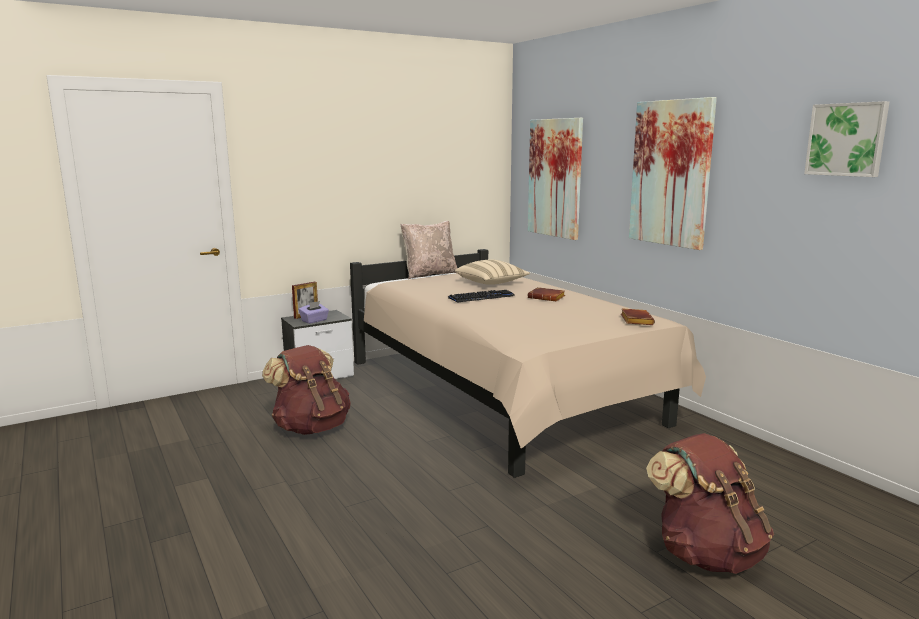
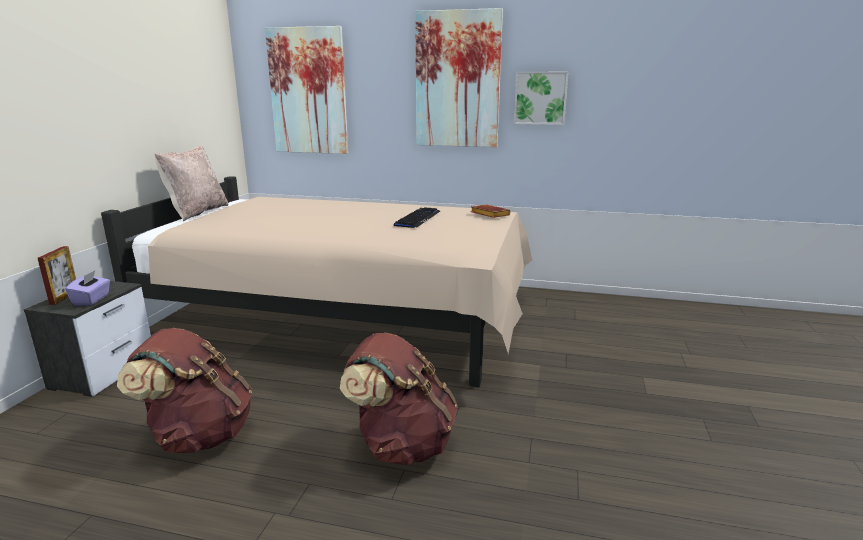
camera: 45 degrees left, 5 degrees up
keyboard [448,290,515,303] -> keyboard moved to [394,207,440,228]
beige pillow [455,259,530,285] -> none
brown book [528,287,565,302] -> none
brown backpack [646,433,774,574] -> brown backpack moved to [340,333,457,465]
picture [804,101,889,177] -> picture moved to [514,71,569,125]

